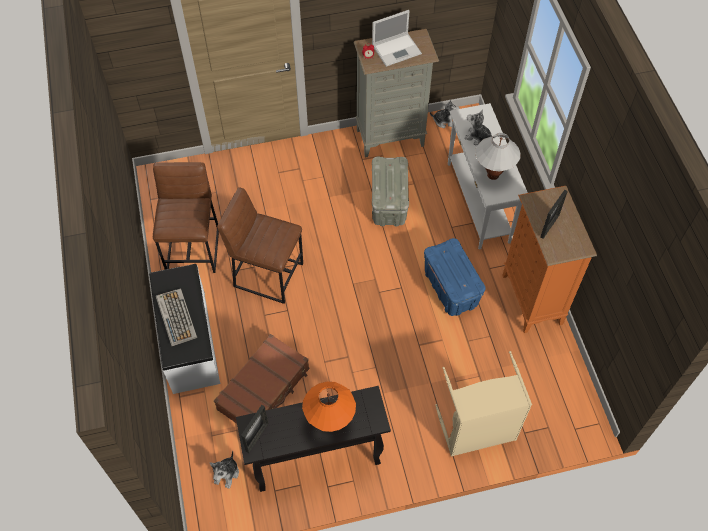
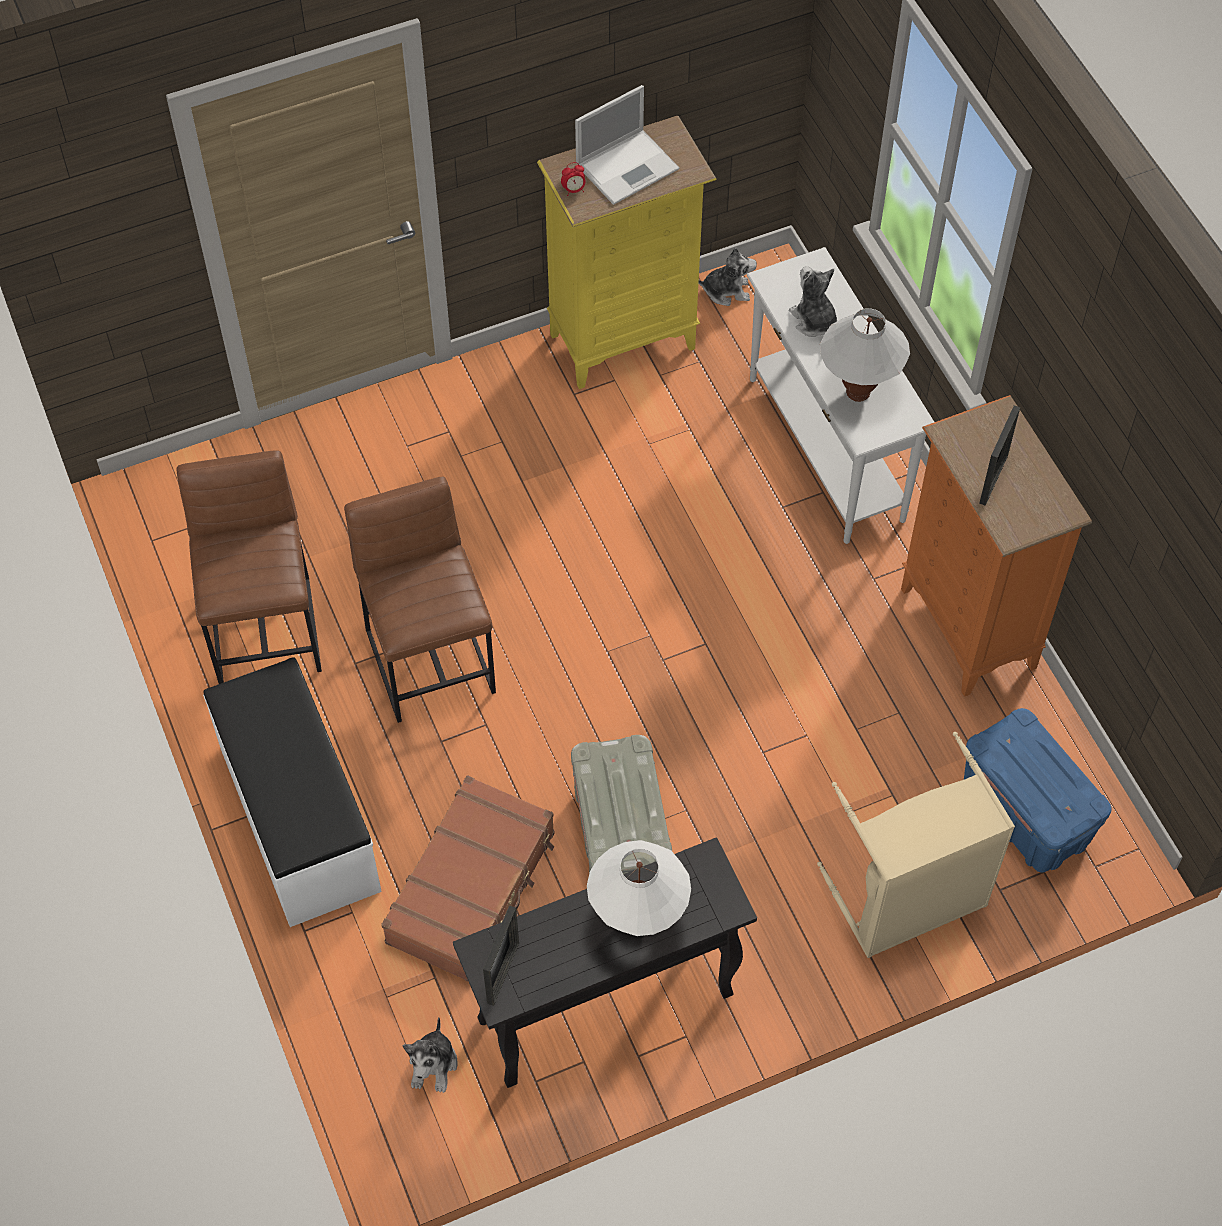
camera: 10 degrees left, 0 degrees up
keyboard [156,289,197,347] -> none
brown chair [217,187,303,304] -> brown chair turned 60 degrees clockwise [344,477,496,723]
orange table lamp [302,382,356,432] -> white table lamp [587,840,691,936]
grey dresser [354,29,439,158] -> yellow dresser [537,116,717,389]
grey storage box [372,156,409,226] -> grey storage box moved to [571,735,672,874]
blue storage box [424,238,486,316] -> blue storage box moved to [964,708,1112,873]
plush toy [464,109,495,145] -> plush toy turned 45 degrees clockwise [789,266,837,337]

